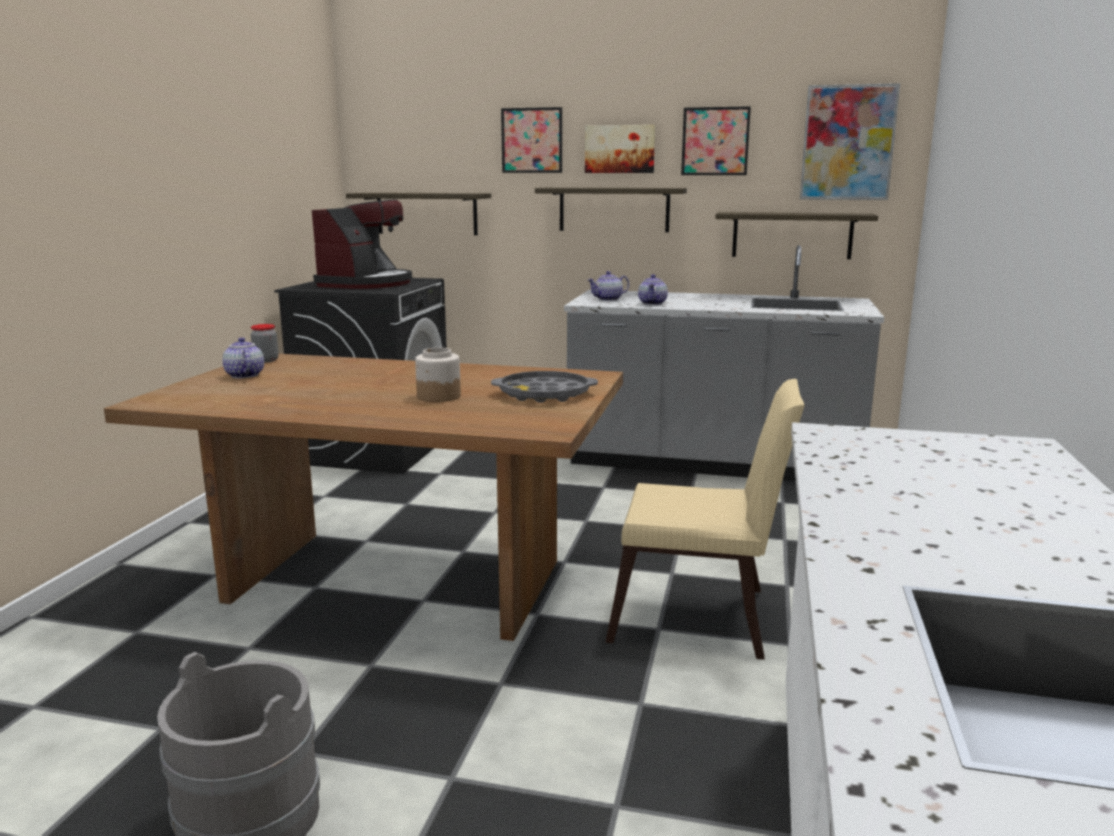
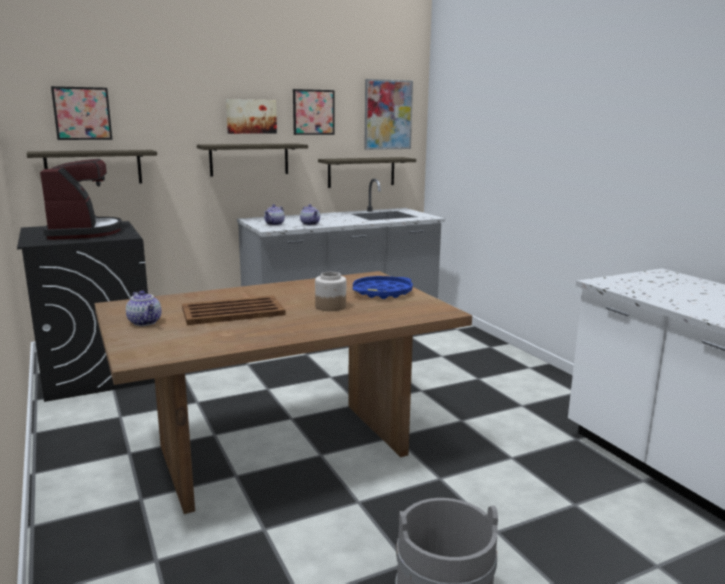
camera: 40 degrees left, 0 degrees up
teapot [222,337,264,378] -> teapot turned 150 degrees counterclockwise [126,291,162,326]
jar [251,324,279,363] -> none
grey tray [491,371,598,403] -> blue tray [353,276,413,299]
picture [501,107,562,173] -> picture moved to [51,86,112,140]
beige chair [606,379,805,660] -> none
none -> brown tray [182,295,286,325]

